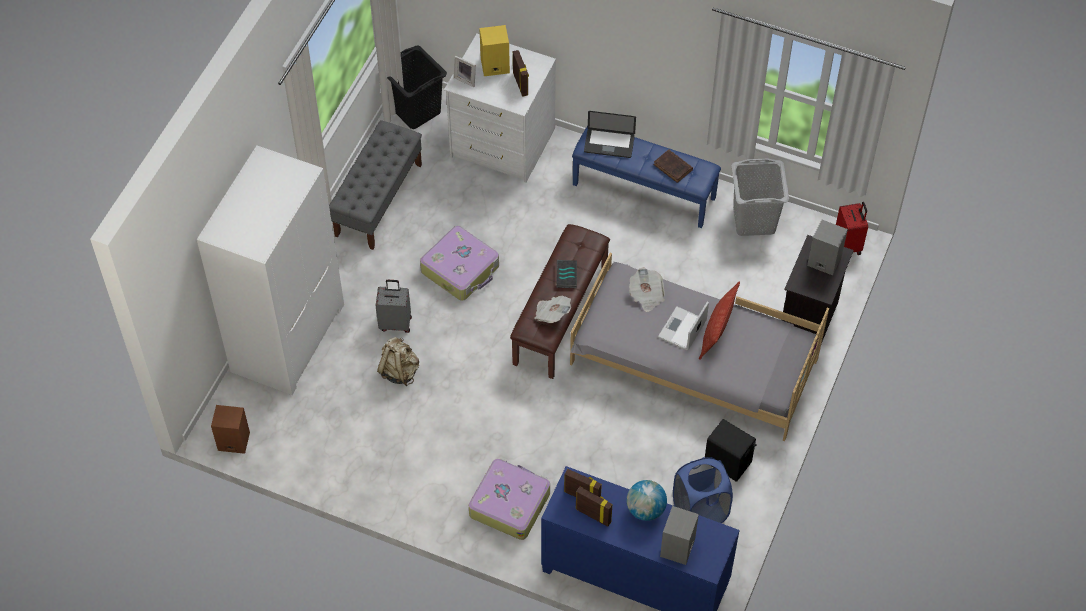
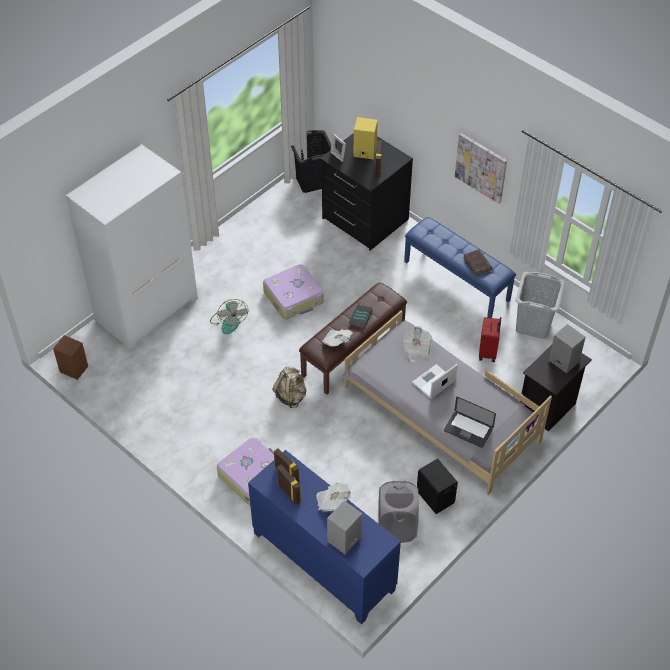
camera: 20 degrees right, 5 degrees down
grey bench [329,120,422,250] -> none
grey suitcase [375,280,412,333] -> fan [210,299,248,334]
beige backpack [377,337,419,386] -> beige backpack moved to [272,367,307,408]
white dresser [444,34,556,183] -> black dresser [320,133,413,251]
laptop [584,111,636,158] -> laptop moved to [444,397,496,448]
globe [627,480,667,521] -> newspaper [316,483,351,511]
blue laundry basket [673,457,733,523] -> grey laundry basket [378,481,419,543]
pillow [699,281,740,360] -> none
red suitcase [836,202,868,255] -> red suitcase moved to [479,317,501,362]
none -> picture [455,133,507,204]

